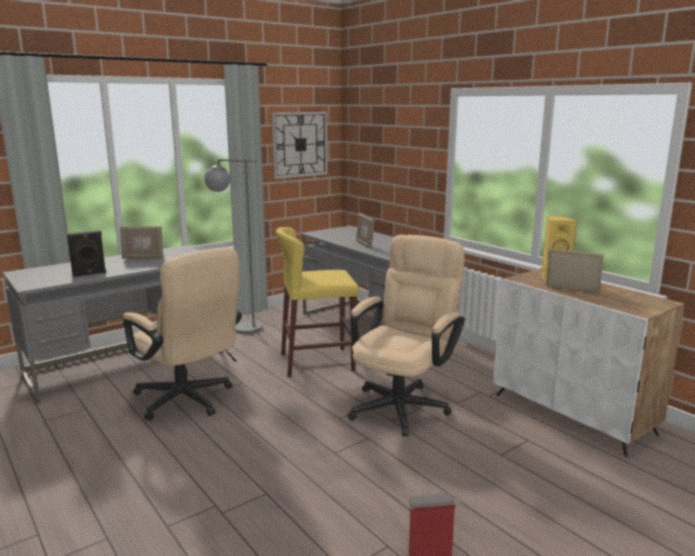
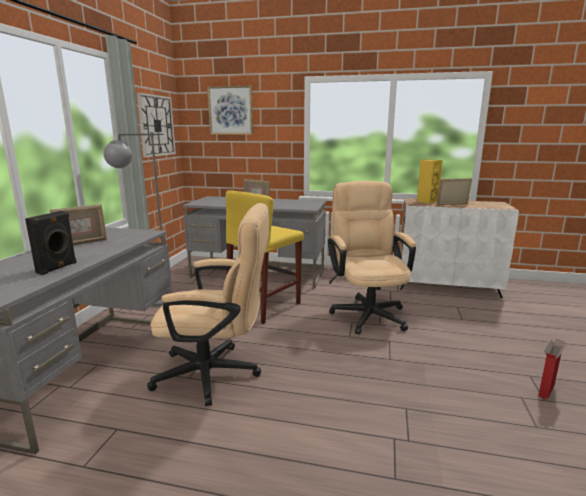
camera: 40 degrees left, 0 degrees up
none -> picture [207,85,253,135]

